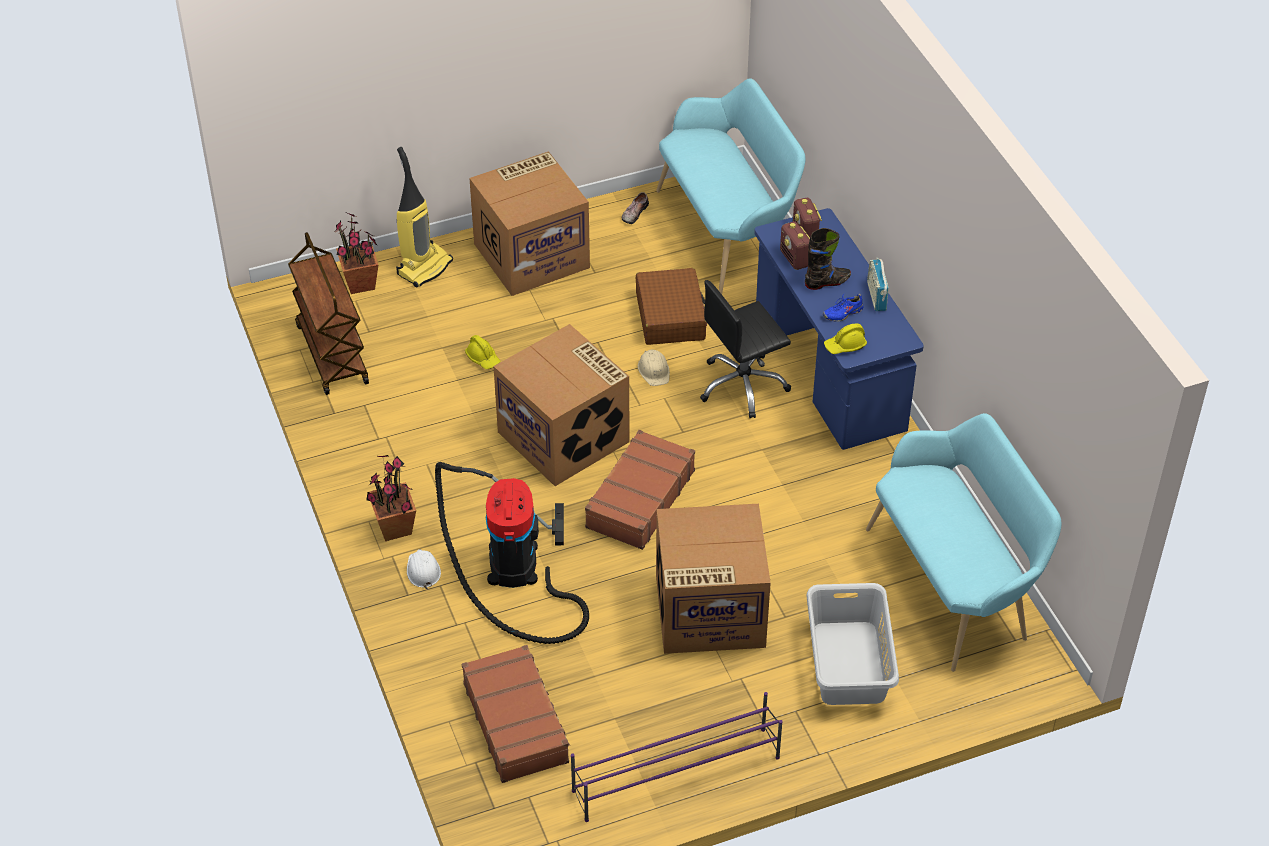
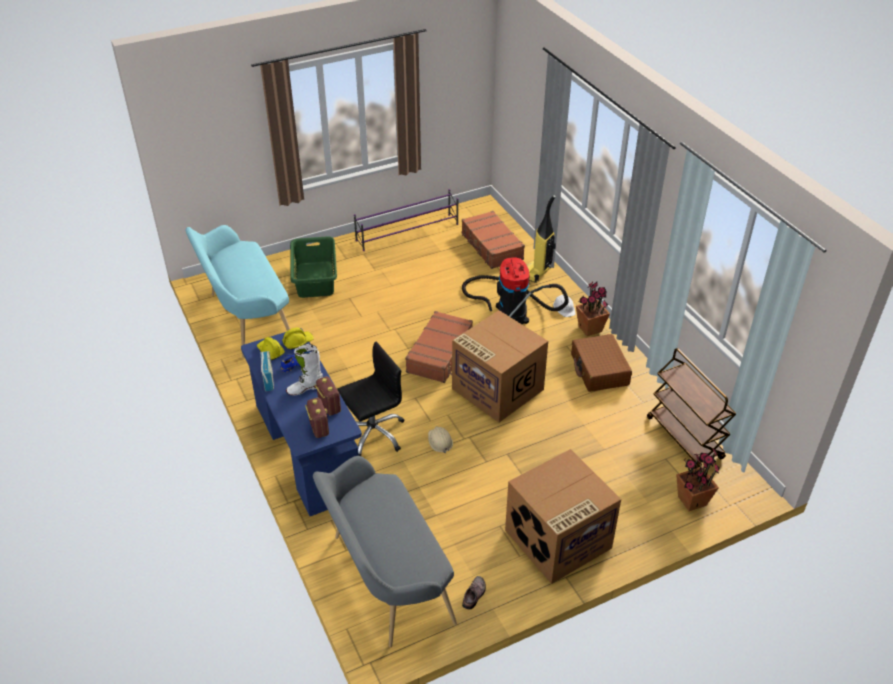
camera: 175 degrees right, 5 degrees down
vacuum cleaner [396,147,453,287] -> vacuum cleaner moved to [527,195,556,283]
yellow hard hat [465,335,500,369] -> yellow hard hat moved to [257,337,285,360]
brown suitcase [635,268,707,345] -> brown suitcase moved to [571,334,632,392]
turquoise bench [656,78,806,294] -> grey bench [313,456,457,647]
cardboard box [656,504,771,654] -> none
black boot [805,228,851,290] -> white boot [286,344,323,395]
grey laundry basket [806,583,899,705] -> green laundry basket [290,236,337,298]

